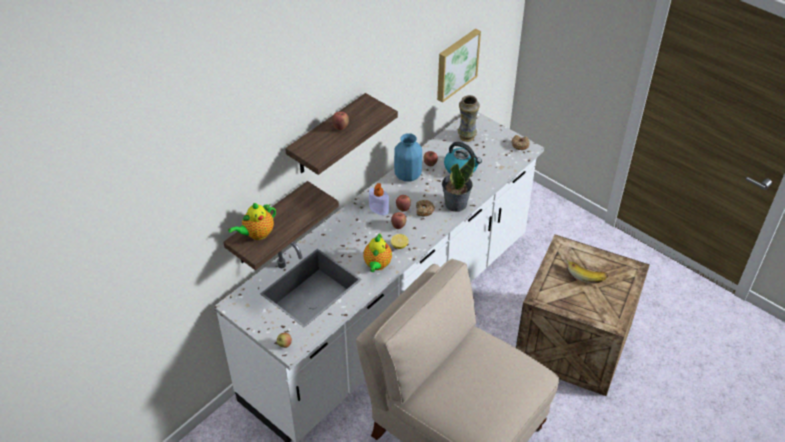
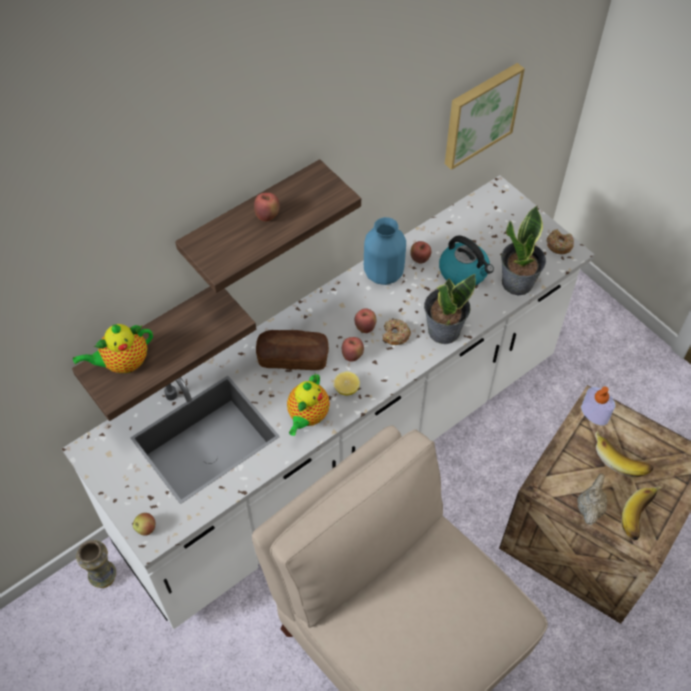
camera: 10 degrees right, 10 degrees up
soap dispenser [369,183,389,215] -> soap dispenser moved to [581,386,615,426]
vase [458,95,480,142] -> vase moved to [76,540,116,588]
none -> bread [256,330,329,370]
none -> potted plant [501,205,546,295]
none -> beige teapot [577,473,607,525]
none -> banana [621,486,662,540]

